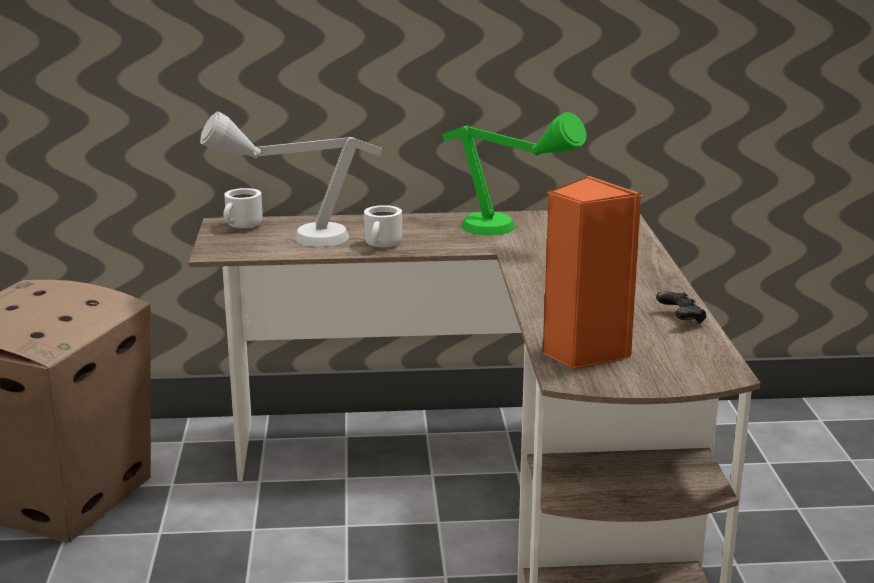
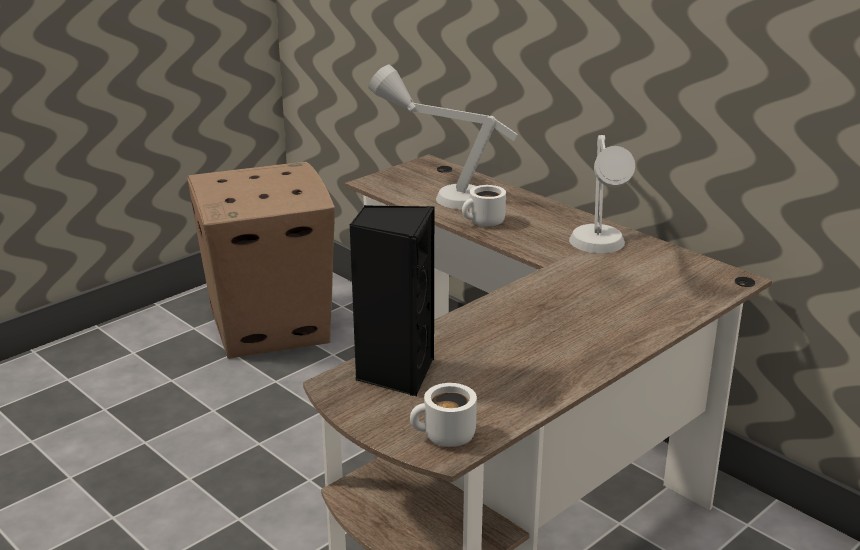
camera: 50 degrees right, 5 degrees up
white mug [224,188,263,228] -> white mug moved to [410,383,477,447]
green table lamp [442,112,586,236] -> grey table lamp [569,135,635,253]
orange speaker [542,176,642,370] -> black speaker [350,206,434,396]
black game controller [656,291,707,324] -> none

